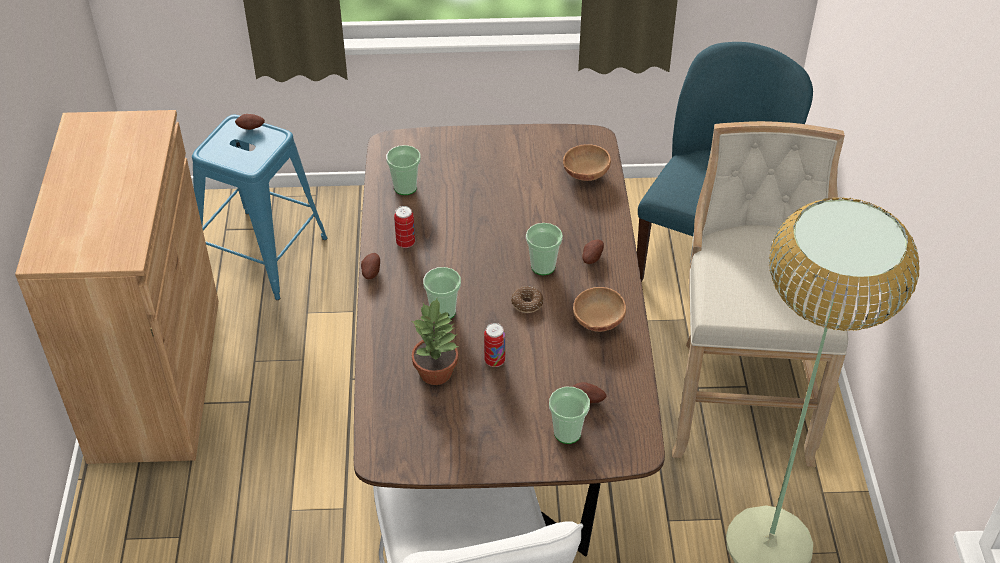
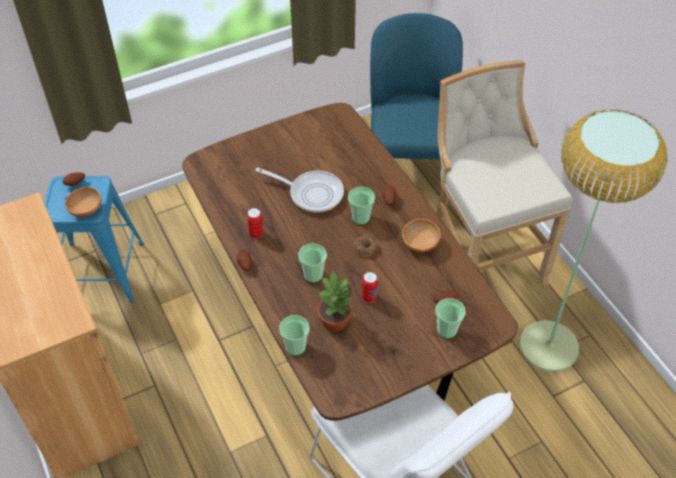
camera: 25 degrees left, 5 degrees up
cup [386,145,421,195] -> cup moved to [279,315,310,356]
brown bowl [563,144,611,181] -> brown bowl moved to [65,187,101,217]
none -> frying pan [255,167,344,213]

